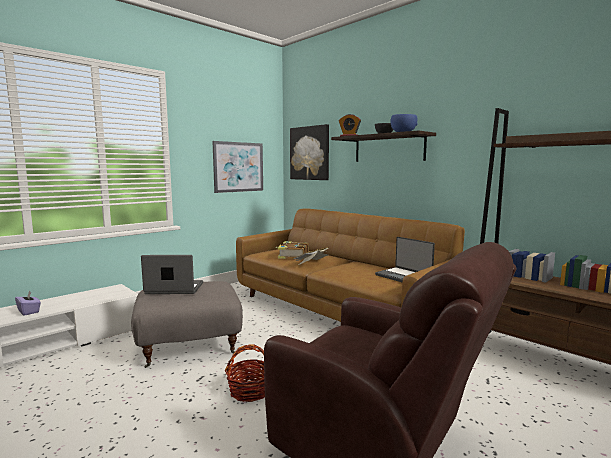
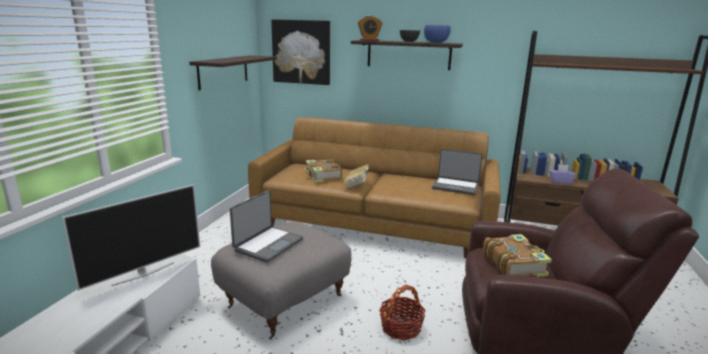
camera: 30 degrees left, 10 degrees up
purple tissue box [15,291,41,316] -> purple tissue box moved to [549,164,576,184]
laptop [141,255,203,294] -> laptop turned 150 degrees clockwise [230,190,303,263]
picture [212,141,263,193] -> shelf [189,55,277,91]
none -> television [62,184,200,291]
none -> book [483,234,552,277]

